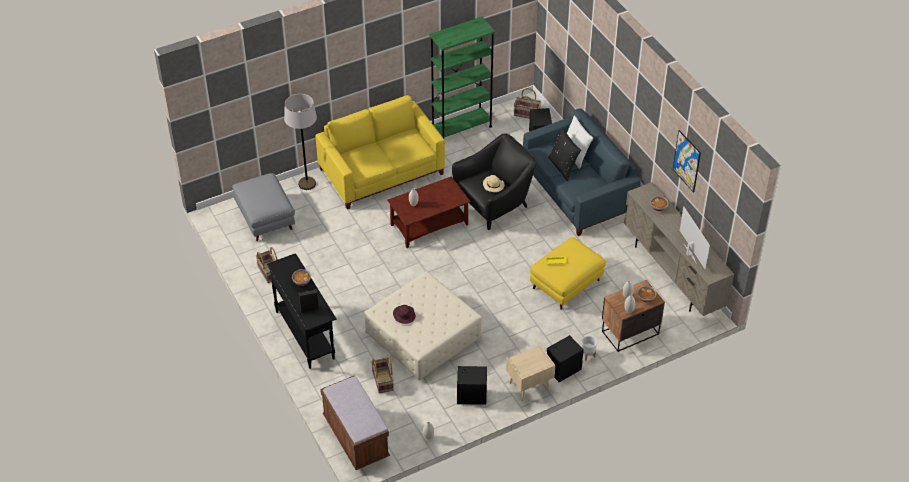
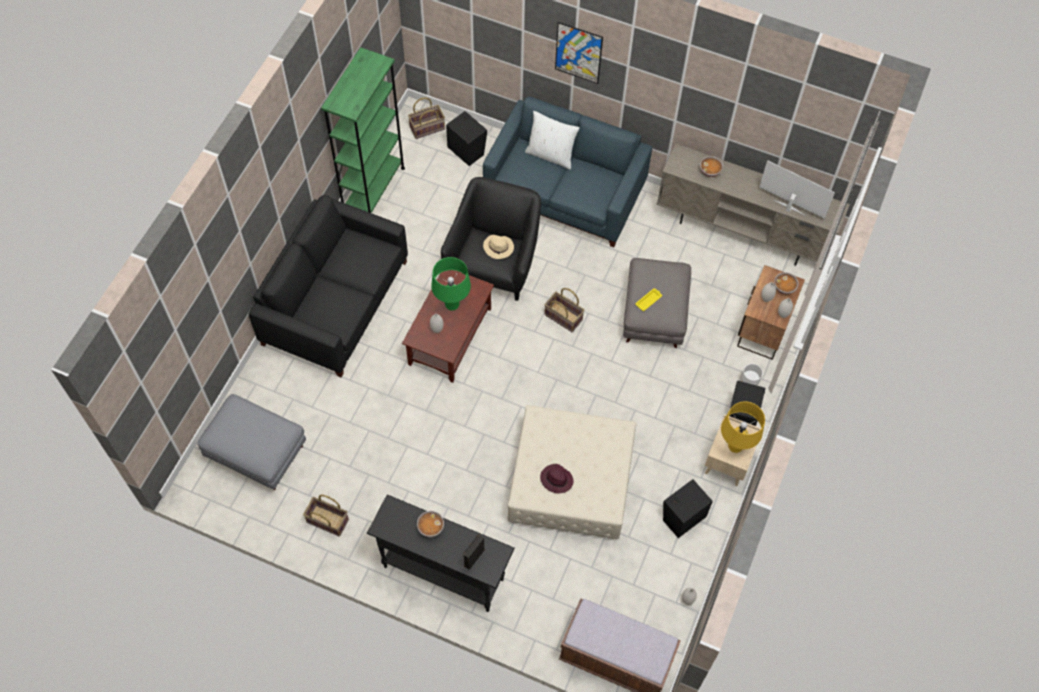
camera: 40 degrees left, 15 degrees up
grey floor lamp [284,94,317,190] -> none
yellow sofa [316,95,445,209] -> black sofa [249,195,408,377]
basket [371,355,394,393] -> basket moved to [544,288,584,332]
yellow ottoman [530,237,606,310] -> grey ottoman [623,258,691,348]
black pillow [548,127,581,181] -> none
picture [673,130,701,193] -> picture moved to [555,22,603,84]
none -> green table lamp [431,257,471,311]
none -> yellow table lamp [721,401,765,453]

